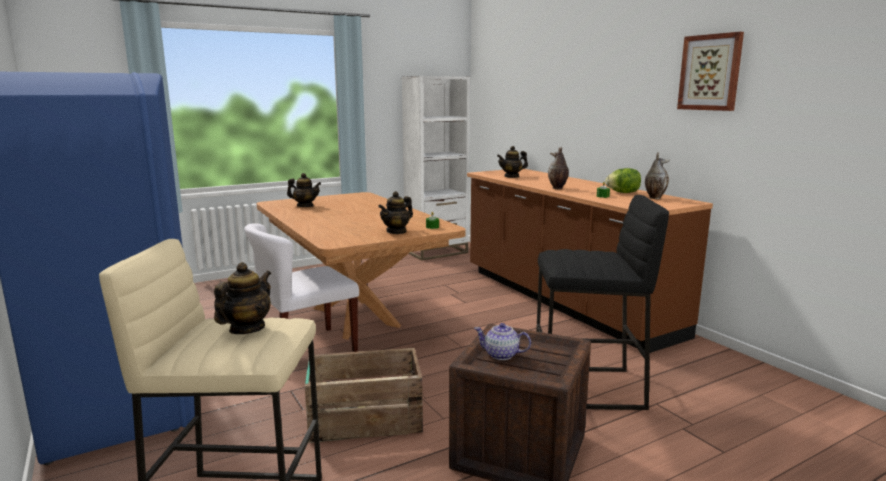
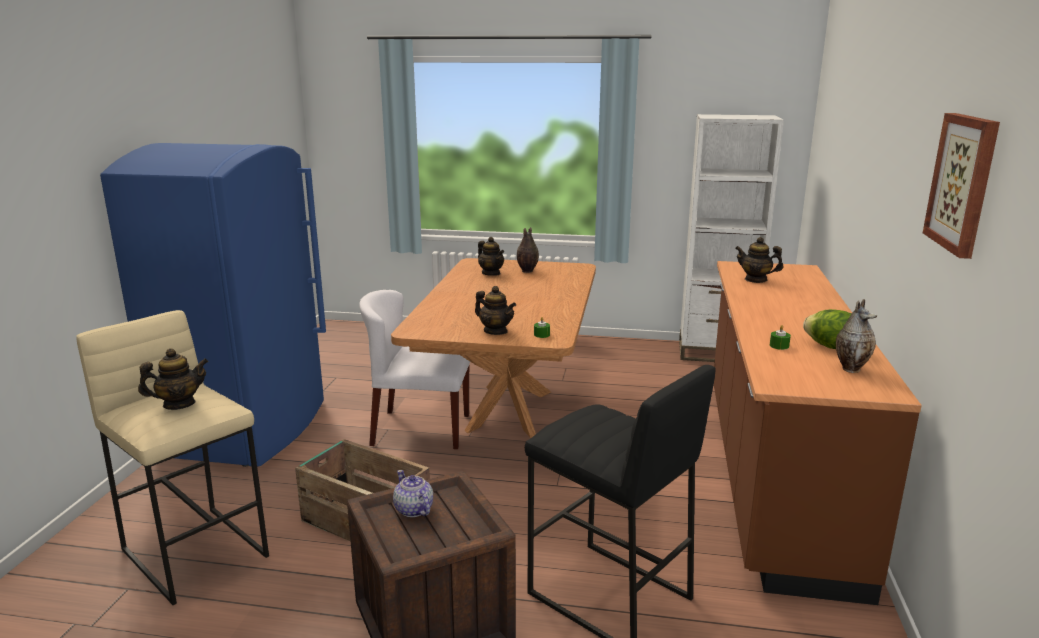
camera: 40 degrees right, 5 degrees up
teapot [378,191,413,234] -> teapot turned 135 degrees counterclockwise [475,286,516,335]
vase [548,147,569,189] -> vase moved to [517,227,539,273]

